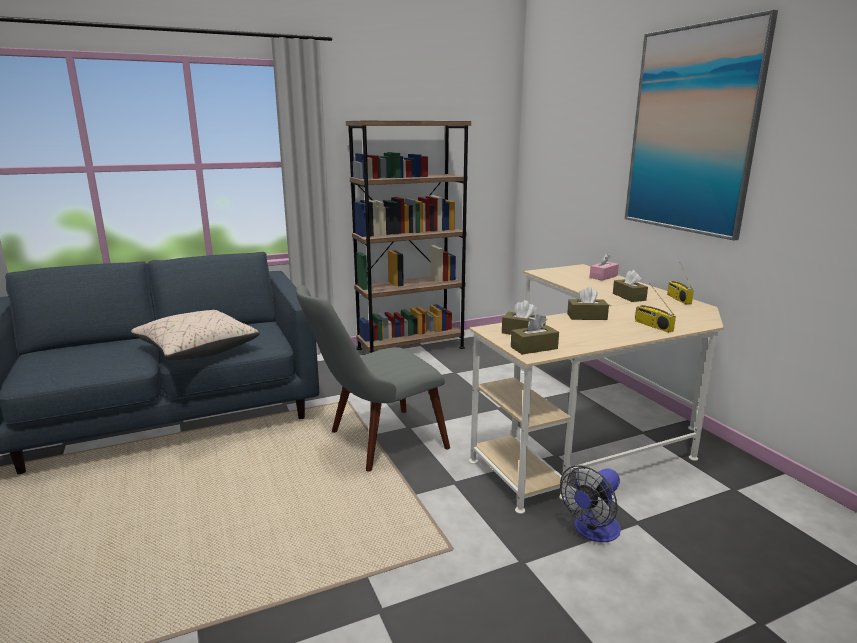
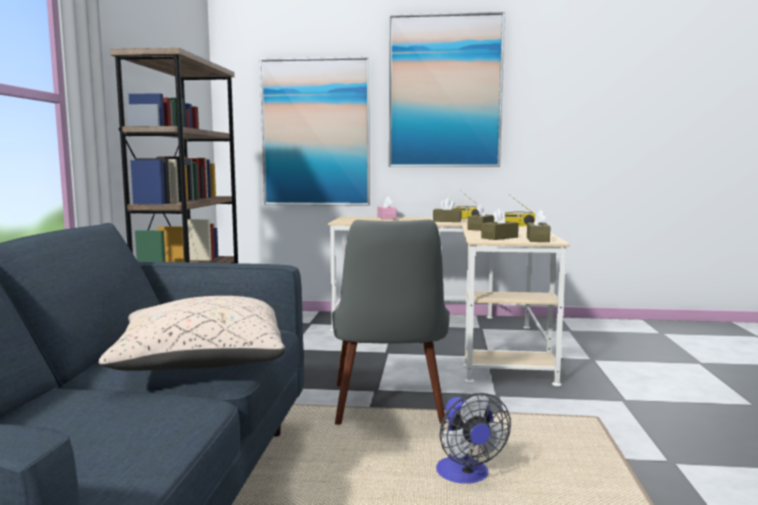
camera: 60 degrees left, 10 degrees down
fan [560,465,621,542] -> fan moved to [436,393,511,484]
none -> picture [260,57,370,206]

